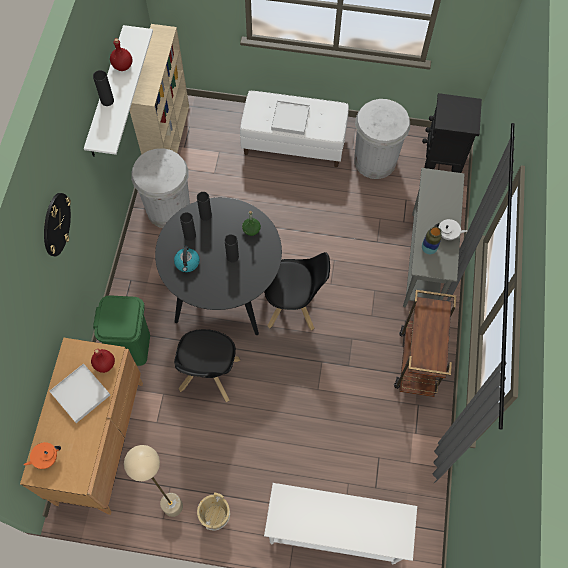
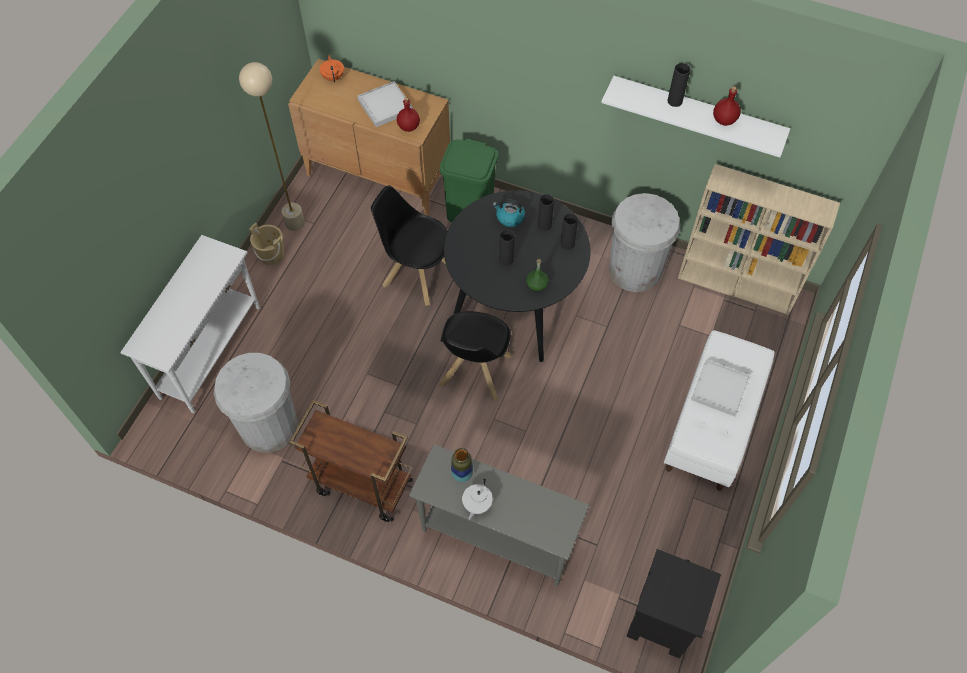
camera: 105 degrees right, 5 degrees down
wall clock [44,193,71,256] -> none
white trash can [354,99,410,179] -> white trash can moved to [214,353,298,453]

